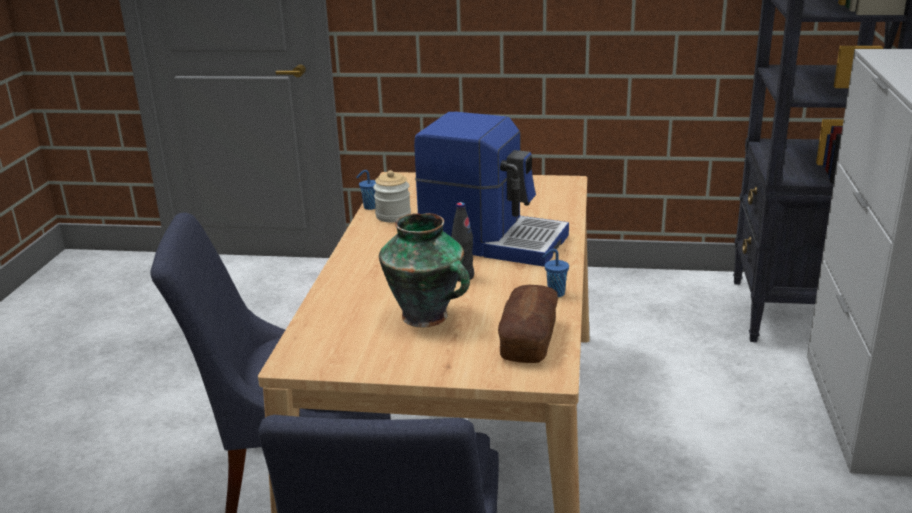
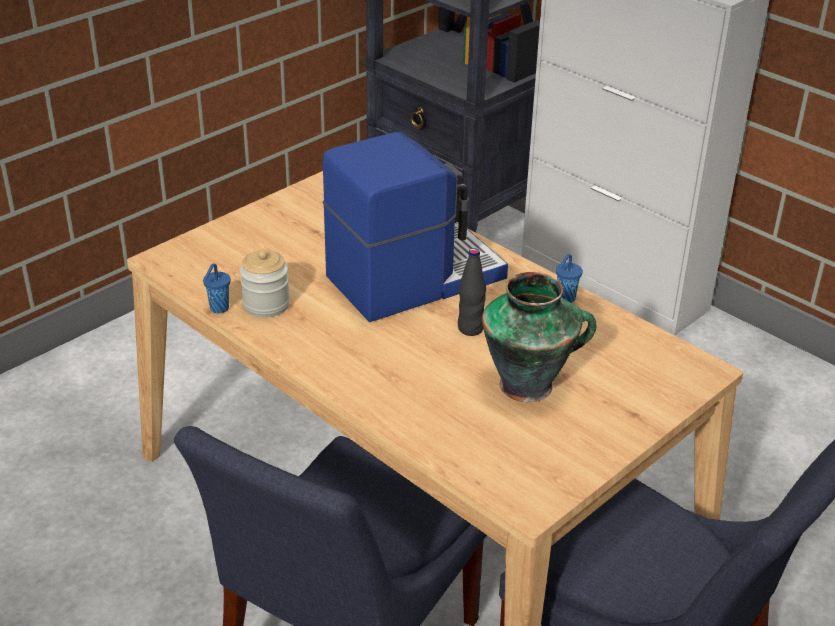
camera: 55 degrees left, 10 degrees up
bread [498,285,558,363] -> none

